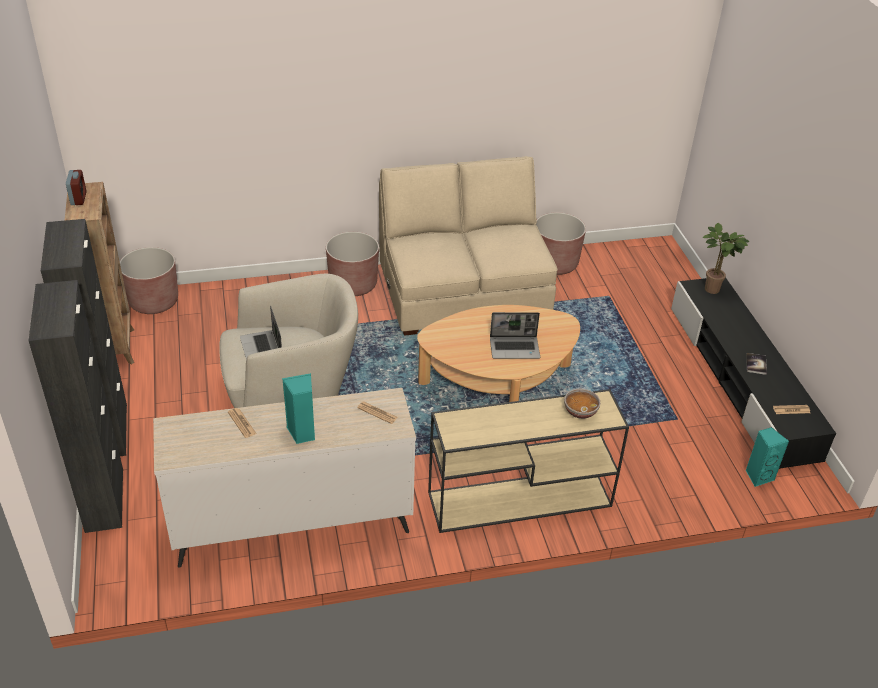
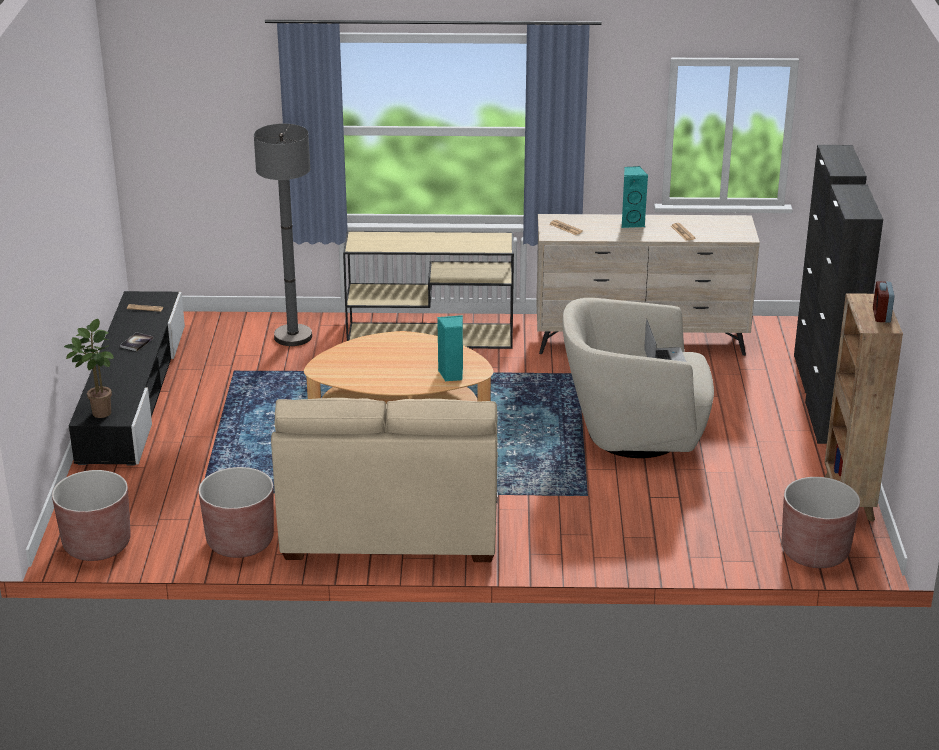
camera: 165 degrees left, 10 degrees down
brown planter [326,232,379,296] -> brown planter moved to [52,470,131,561]
laptop [490,312,540,359] -> none
bowl [564,389,600,419] -> none
turquoise speaker [746,427,789,487] -> turquoise speaker moved to [437,315,463,381]
none -> grey floor lamp [254,124,312,346]

